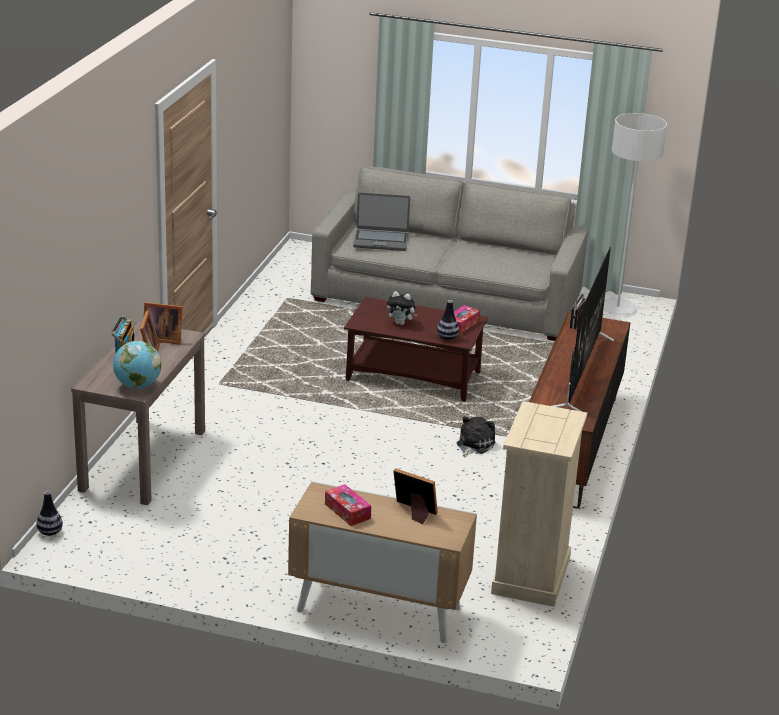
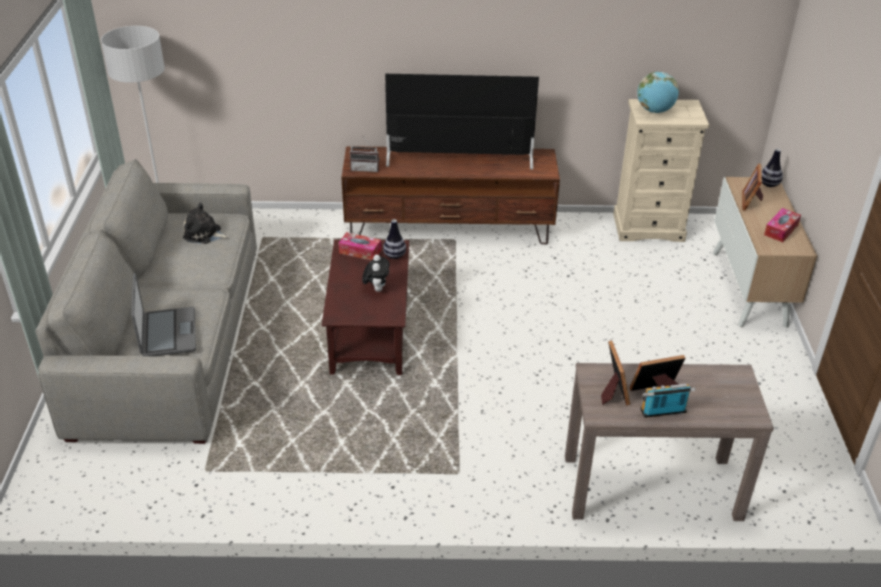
camera: 105 degrees left, 10 degrees up
vase [36,491,63,536] -> vase moved to [762,149,783,187]
globe [113,341,161,389] -> globe moved to [637,72,679,113]
plush toy [457,416,496,457] -> plush toy moved to [183,202,230,244]

